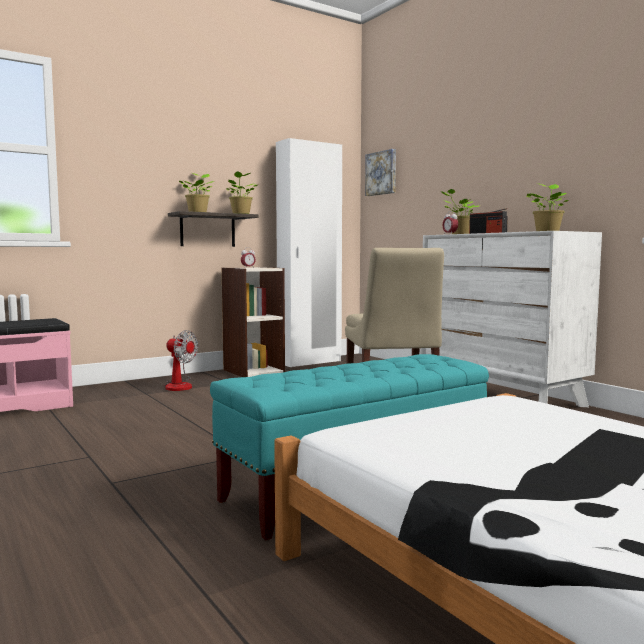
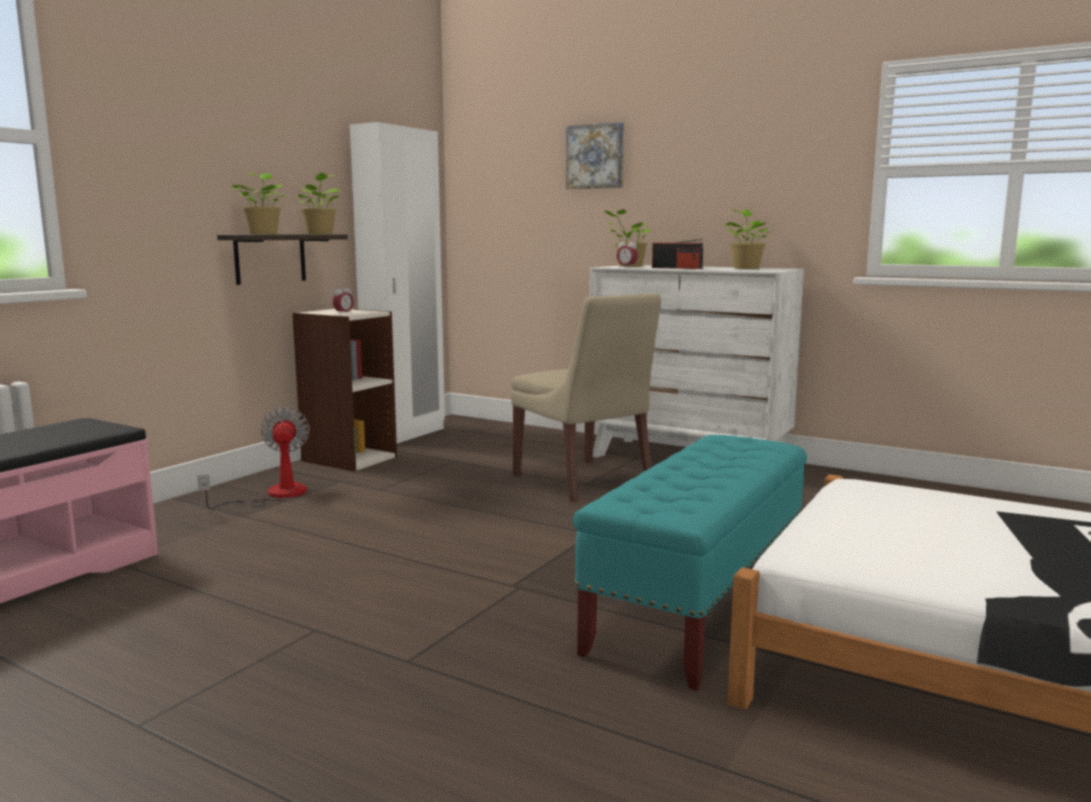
camera: 25 degrees left, 5 degrees up
fan [164,330,198,391] -> fan turned 105 degrees counterclockwise [197,407,310,509]
picture [365,149,396,196] -> picture moved to [566,122,624,189]

